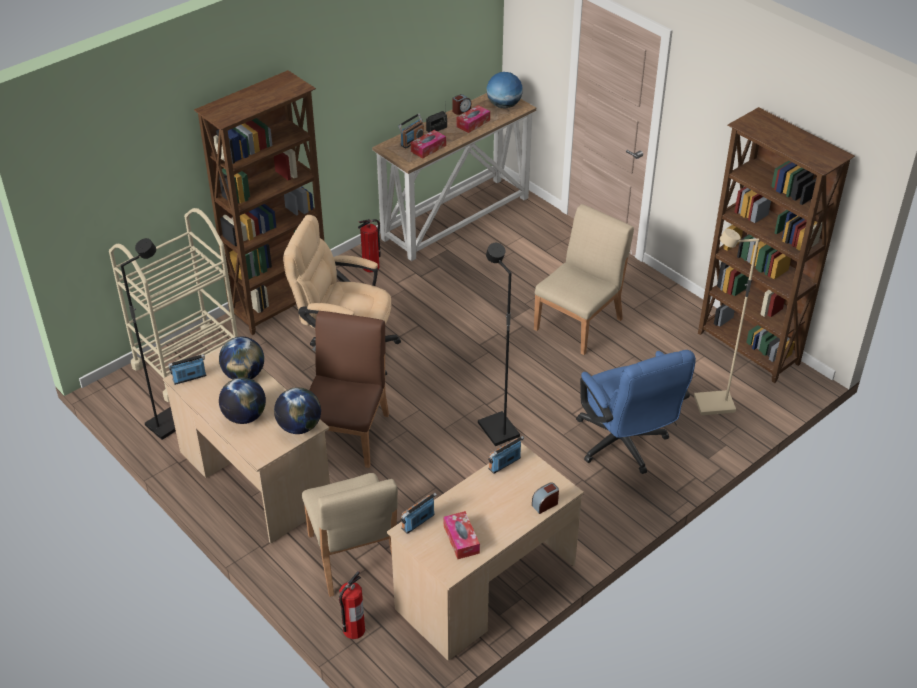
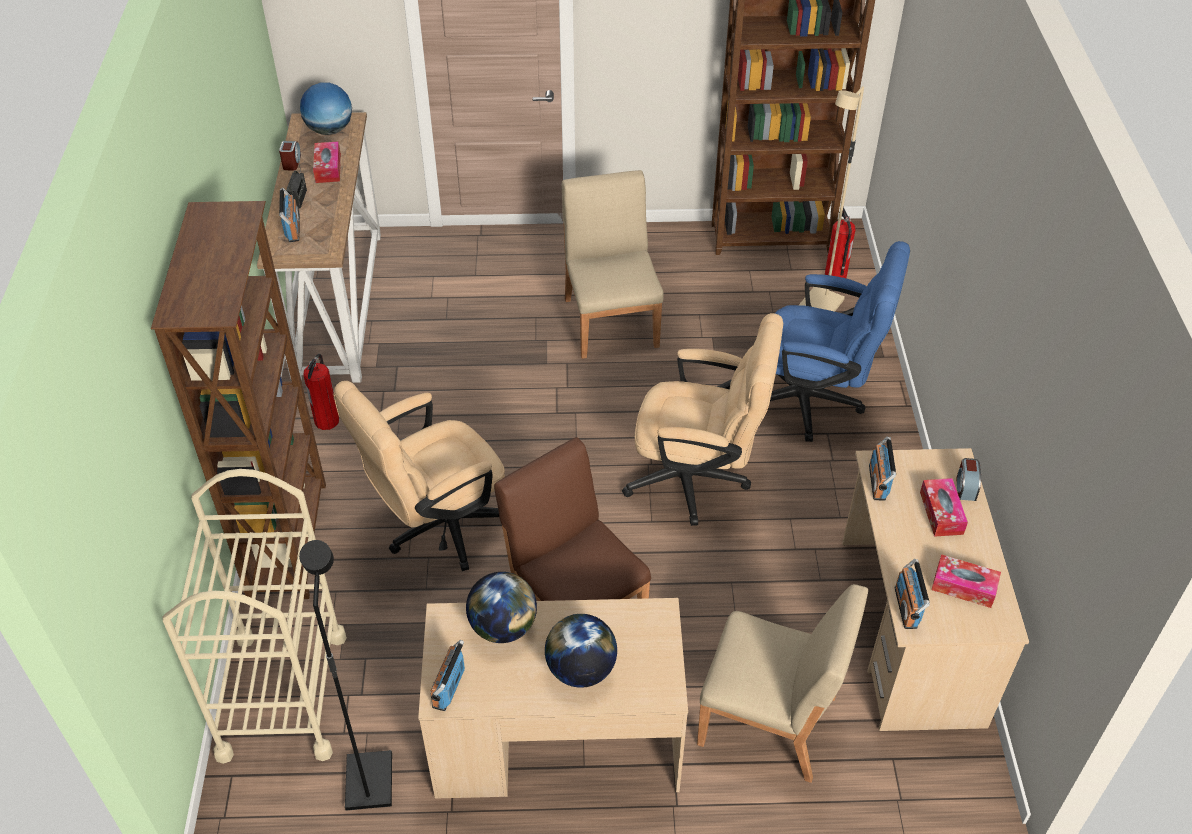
camera: 50 degrees left, 5 degrees up
globe [274,387,321,434] -> none
fire extinguisher [339,571,365,639] -> fire extinguisher moved to [825,207,856,278]
tissue box [411,130,446,159] -> tissue box moved to [920,478,968,537]
black floor lamp [478,243,520,446] -> beige office chair [622,313,783,526]

